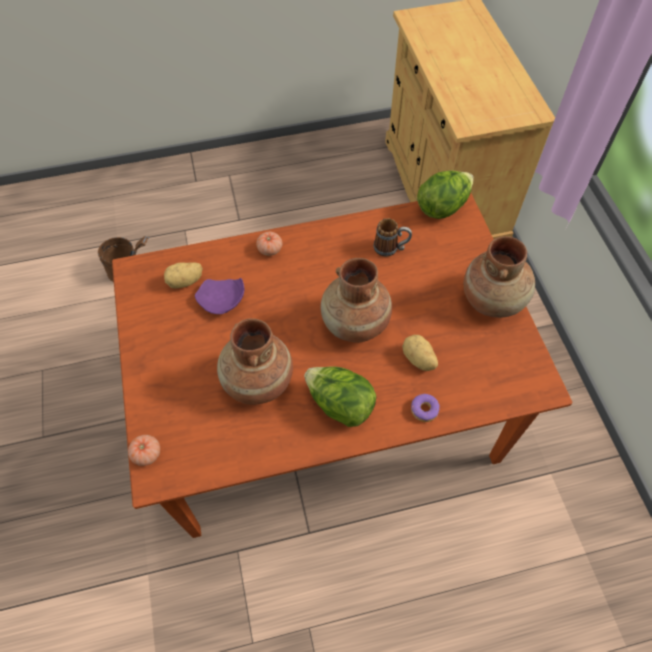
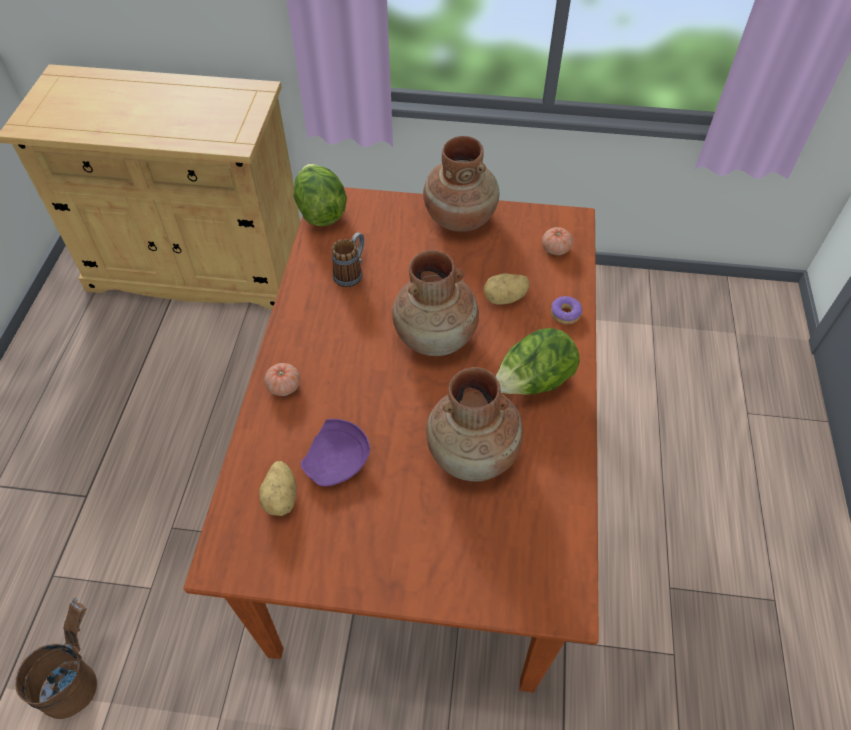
camera: 70 degrees left, 5 degrees down
tomato [128,435,160,466] -> tomato moved to [542,227,573,255]

